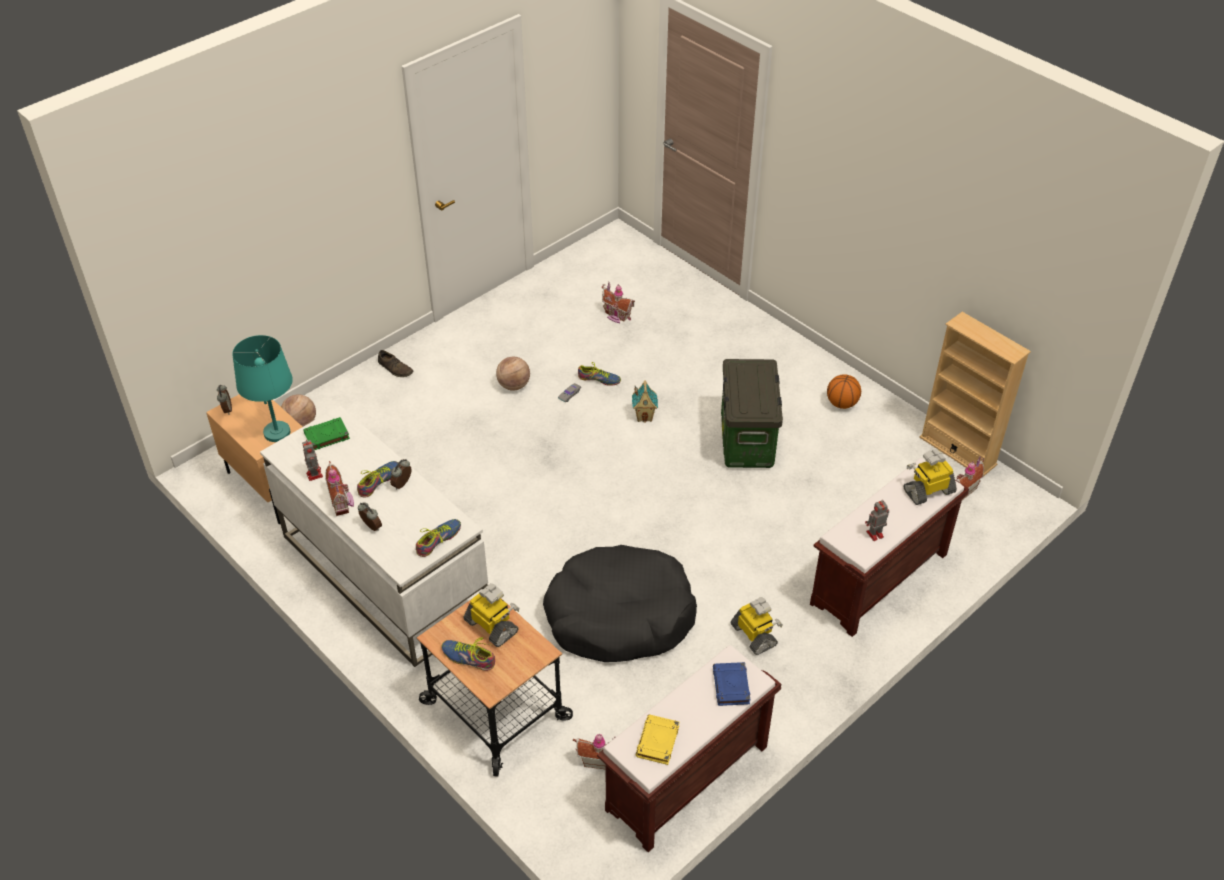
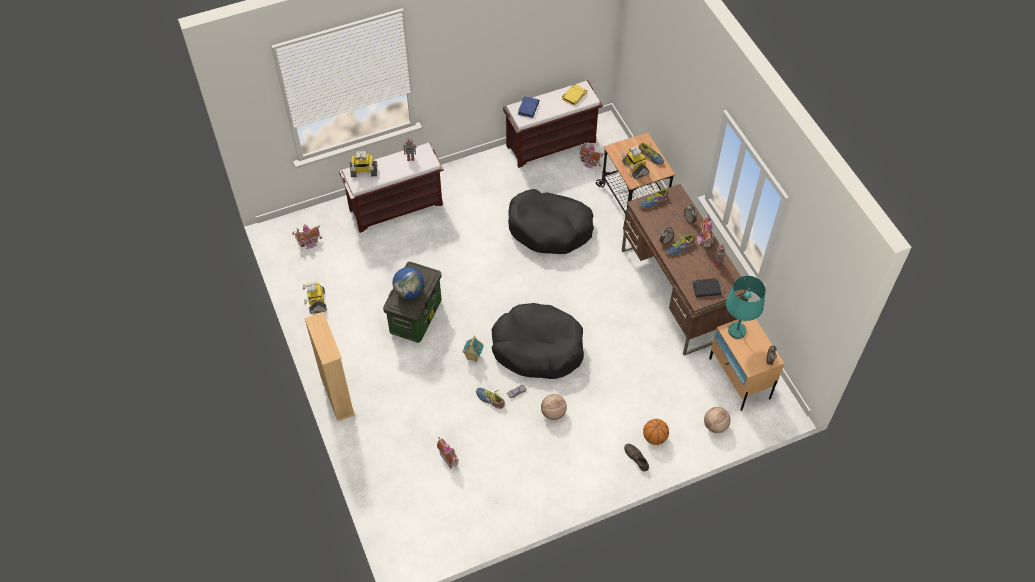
camera: 160 degrees left, 10 degrees up
white desk [260,405,488,667] -> brown desk [622,184,750,355]
green book [303,417,350,450] -> black book [692,278,721,297]
toy robot [731,597,783,655] -> toy robot moved to [303,282,327,314]
basketball [827,374,861,409] -> basketball moved to [643,419,669,445]
beige bookcase [919,312,1031,477] -> beige bookcase moved to [304,312,355,421]
none -> globe [392,267,424,299]
none -> black dog bed [492,303,584,379]

